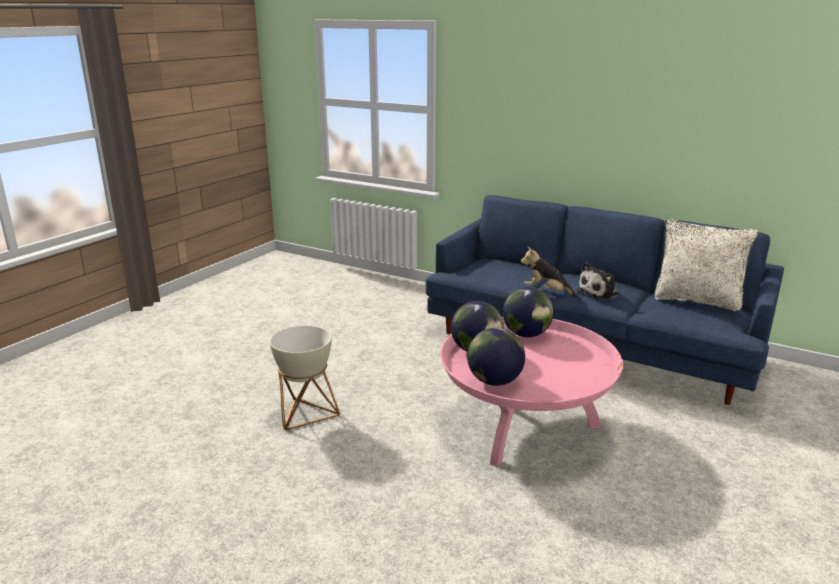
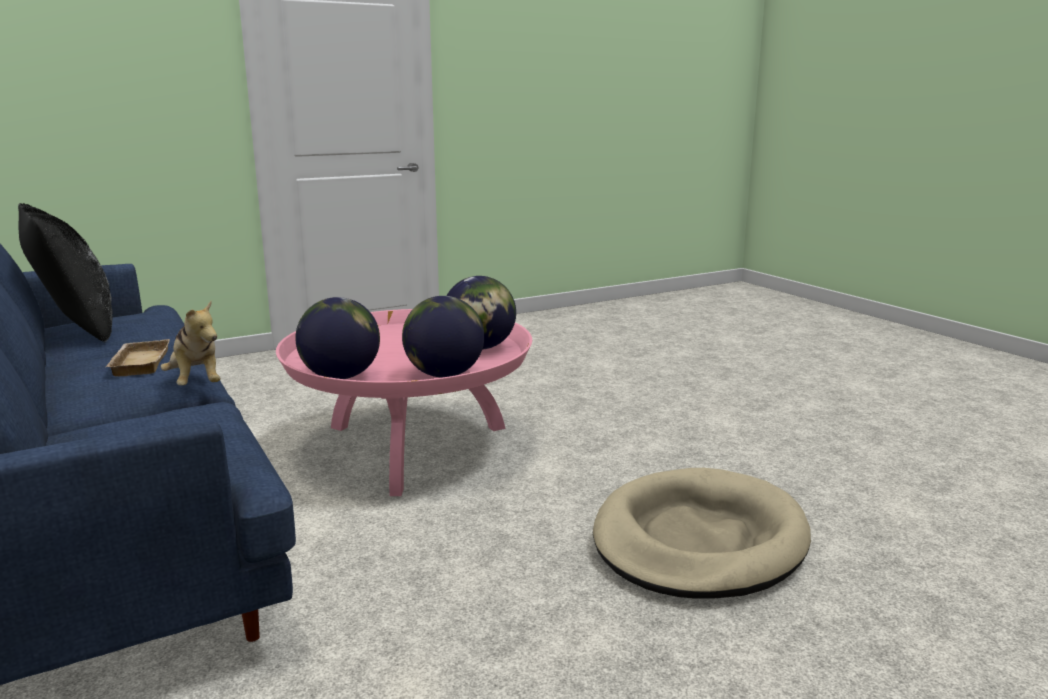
camera: 150 degrees left, 5 degrees down
planter [270,325,340,430] -> beige dog bed [593,468,811,598]
plush toy [576,262,619,300] -> beige tray [106,339,170,376]
beige pillow [654,219,758,311] -> black pillow [18,203,113,342]

